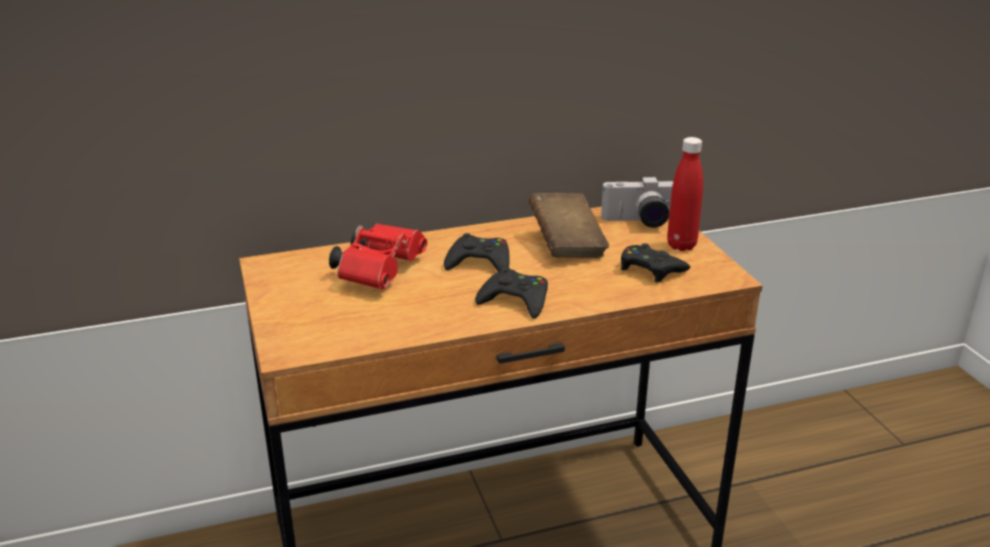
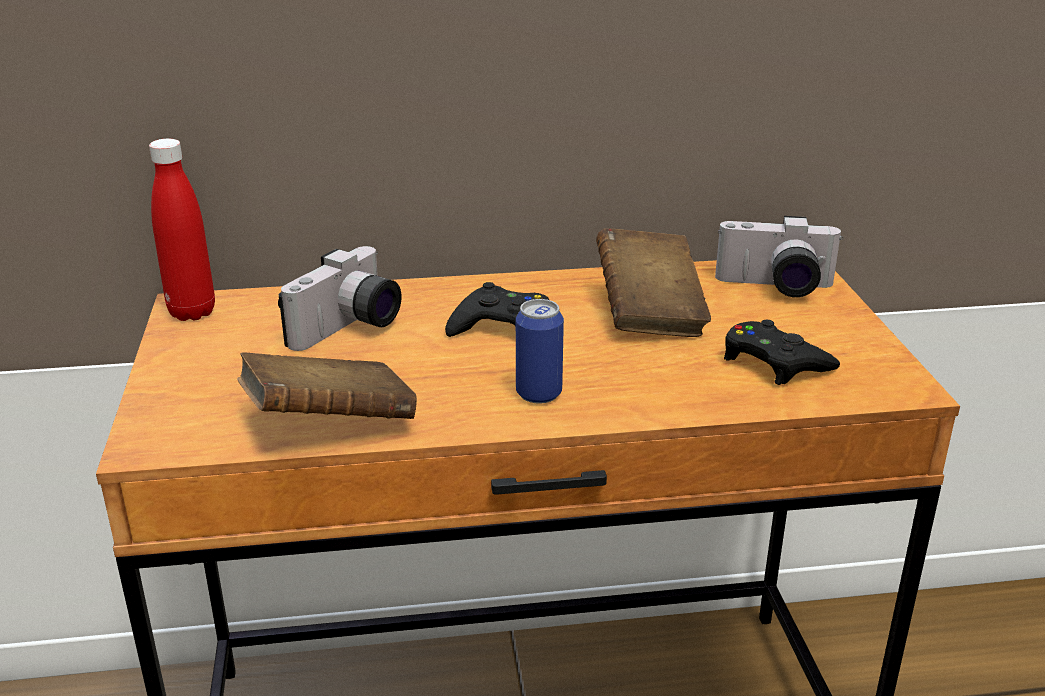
camera: 10 degrees right, 0 degrees up
red binoculars [329,223,427,290] -> camera [278,246,402,351]
black game controller [475,267,548,319] -> can [516,299,564,403]
red bottle [667,137,703,251] -> red bottle moved to [149,139,215,321]
none -> brown book [237,352,417,419]

